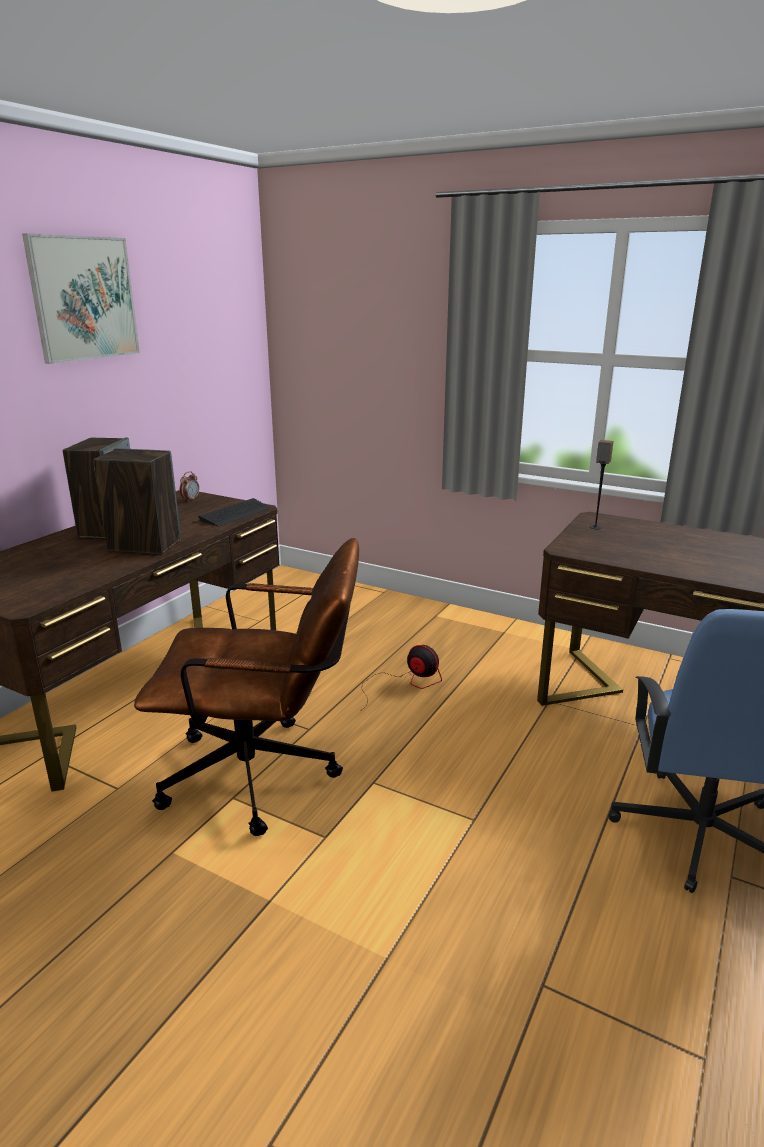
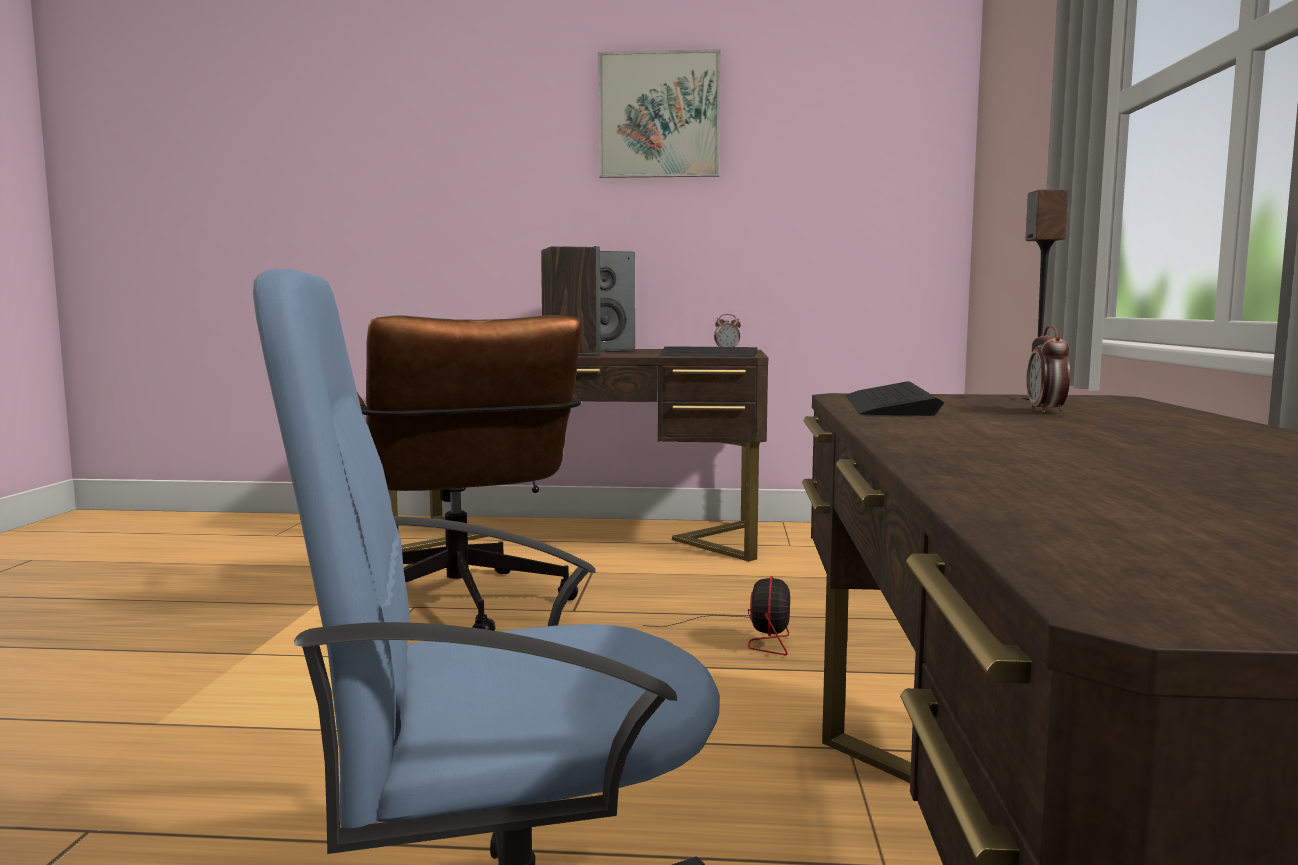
camera: 65 degrees right, 15 degrees down
none -> keyboard [846,381,945,416]
none -> alarm clock [1026,325,1070,413]

